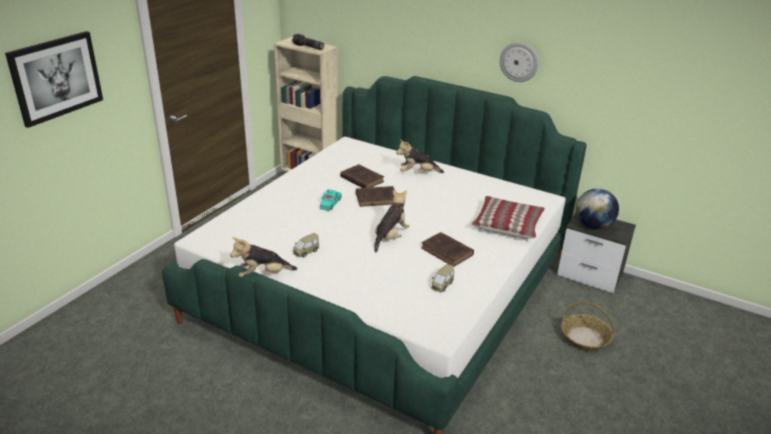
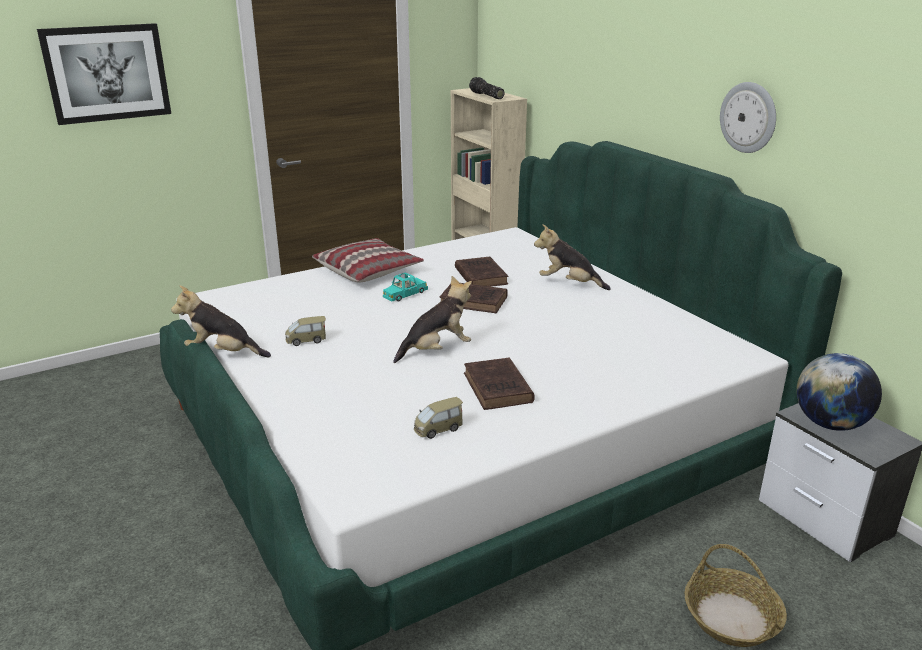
camera: 30 degrees right, 5 degrees down
pillow [471,196,545,238] -> pillow moved to [312,238,424,282]

